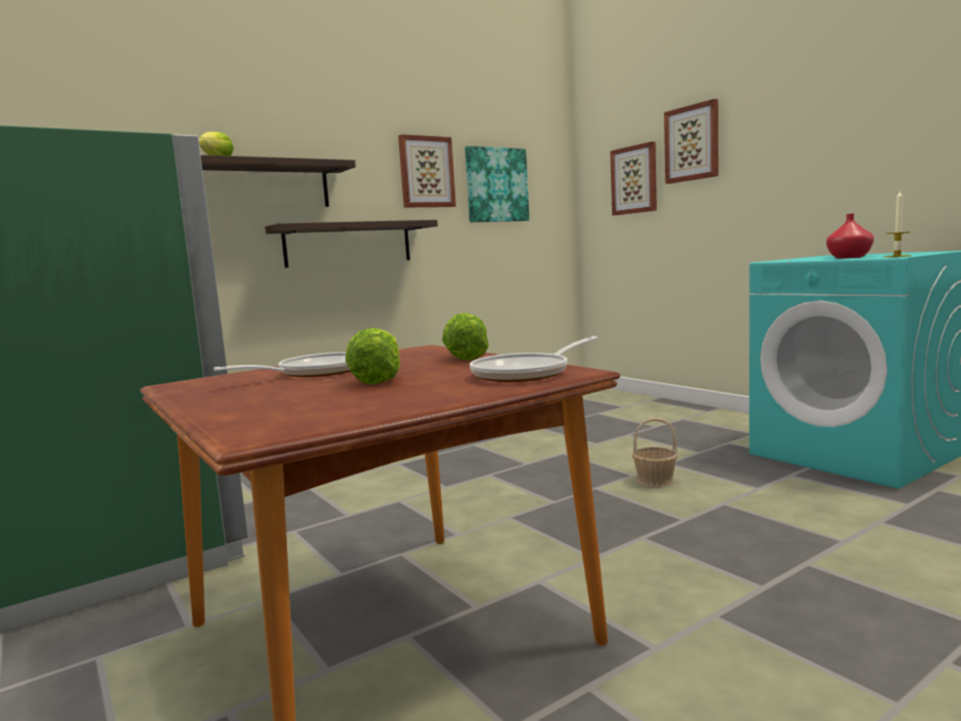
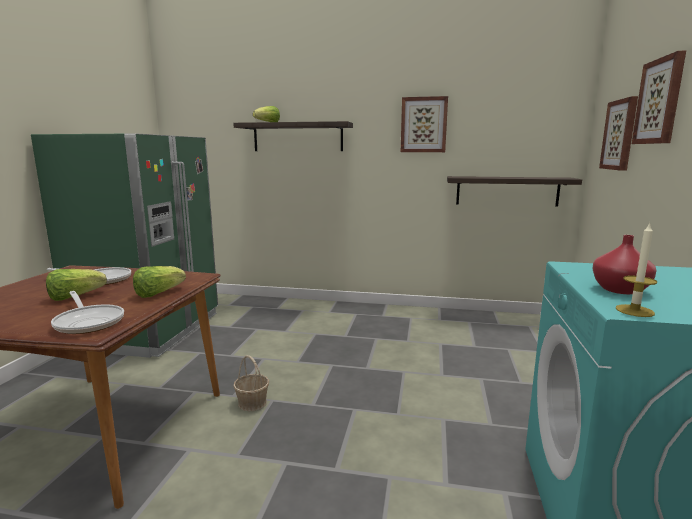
camera: 45 degrees right, 5 degrees up
shelf [265,220,438,268] -> shelf moved to [447,176,582,207]
picture [465,146,529,222] -> none
frying pan [470,336,598,382] -> frying pan turned 135 degrees counterclockwise [51,291,124,334]
basket [632,418,678,487] -> basket moved to [233,355,269,411]

